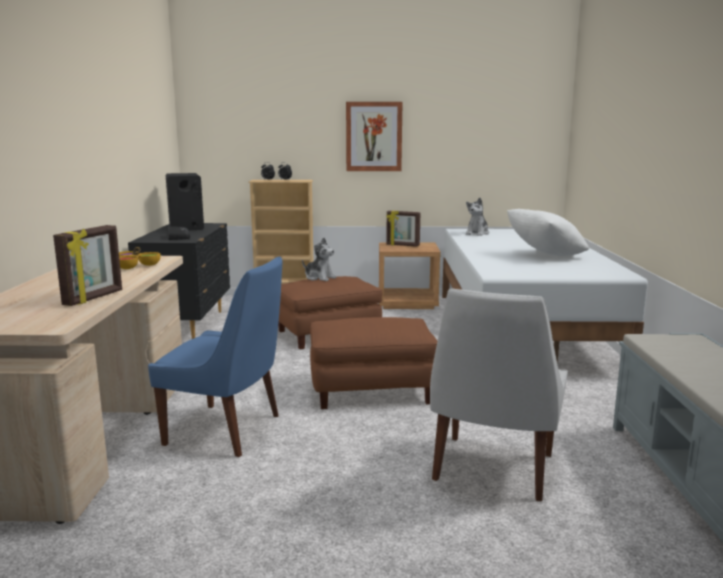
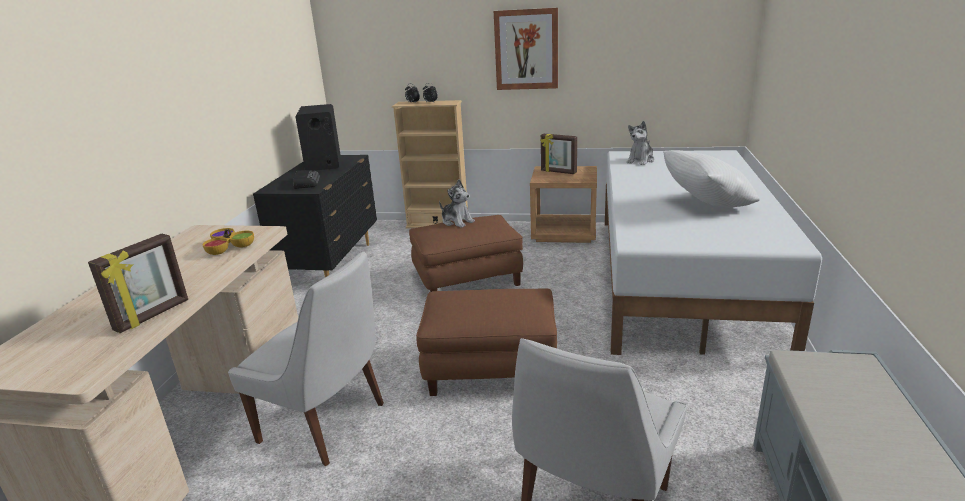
camera: 10 degrees right, 10 degrees up
blue chair [148,256,282,457] -> white chair [228,251,384,466]

